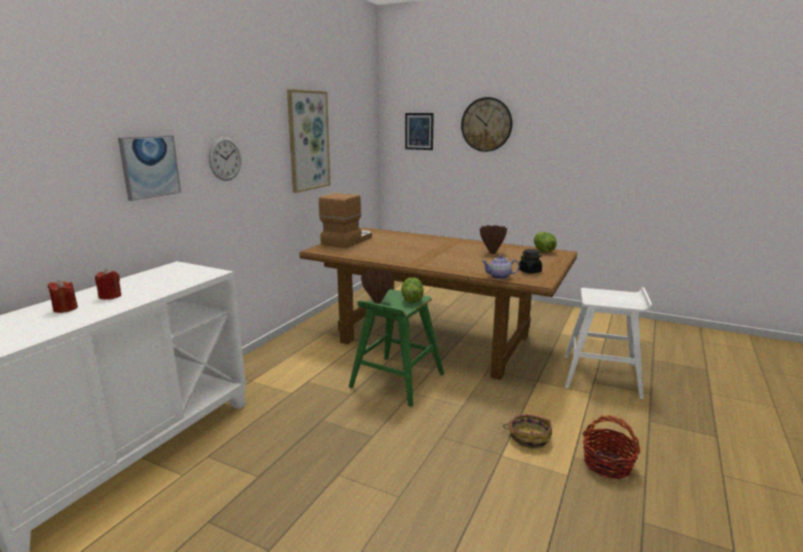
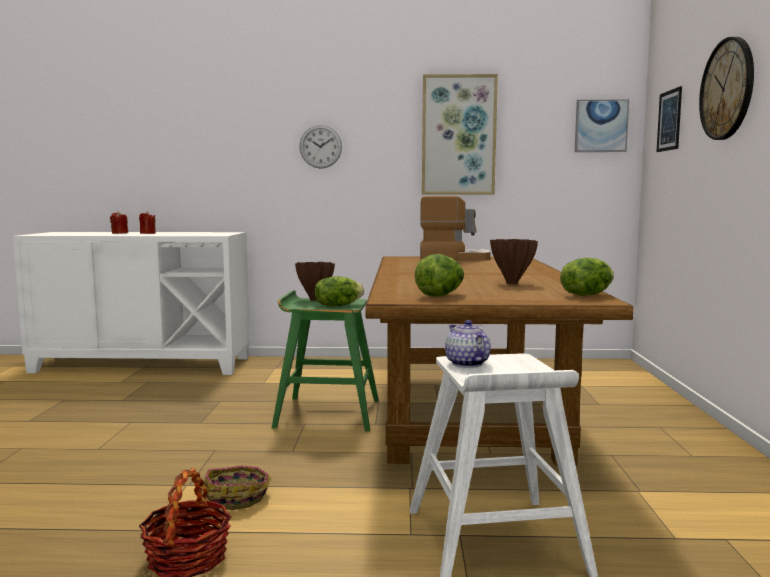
camera: 65 degrees right, 10 degrees down
picture [118,135,181,201] -> picture moved to [575,100,629,152]
teapot [482,255,520,279] -> teapot moved to [445,320,491,368]
black jar [519,249,542,274] -> lettuce [415,254,464,297]

